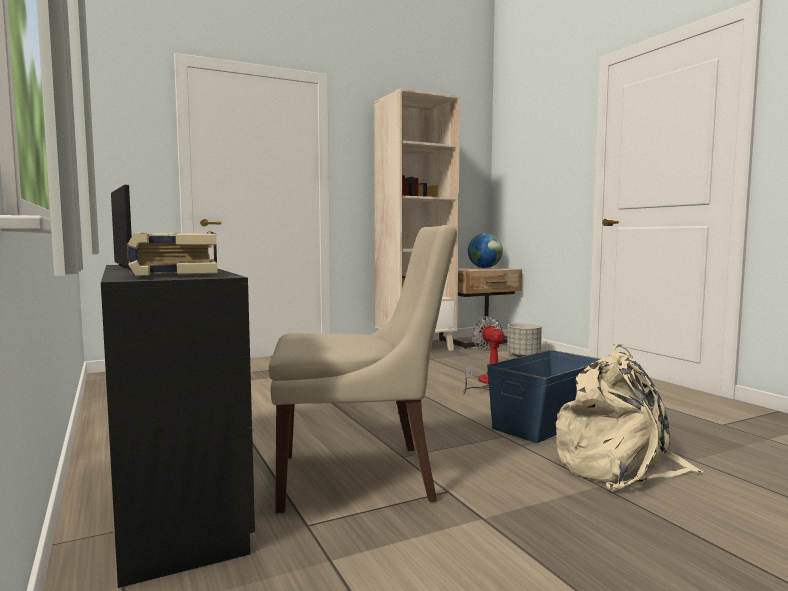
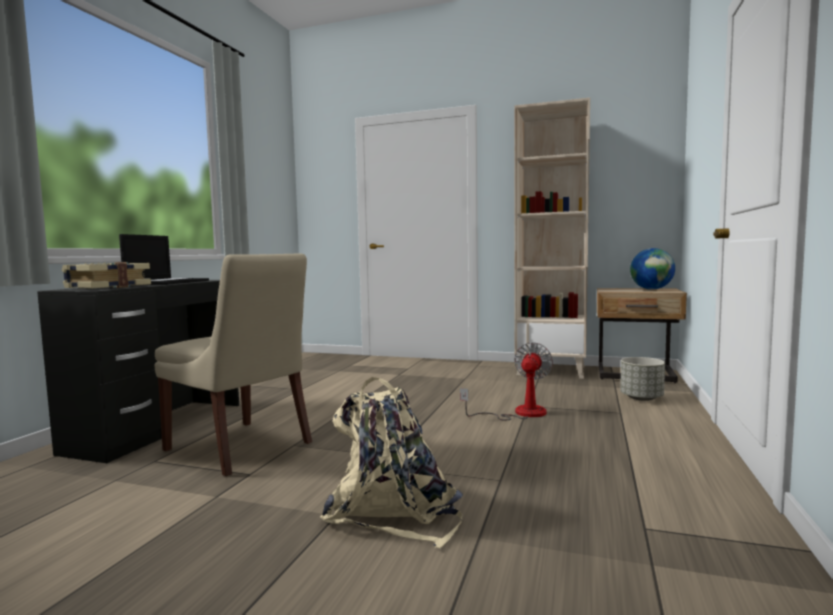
camera: 45 degrees right, 0 degrees up
blue storage box [487,350,601,443] -> none

